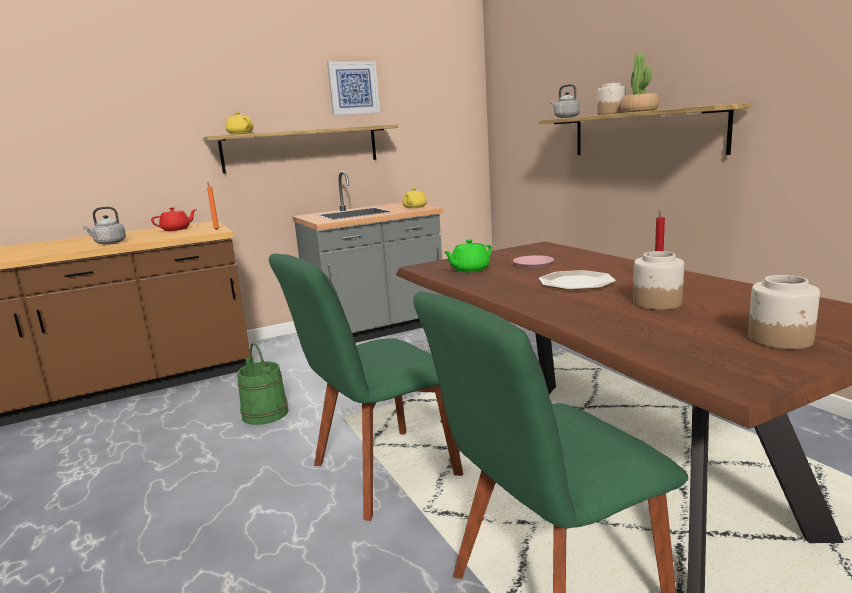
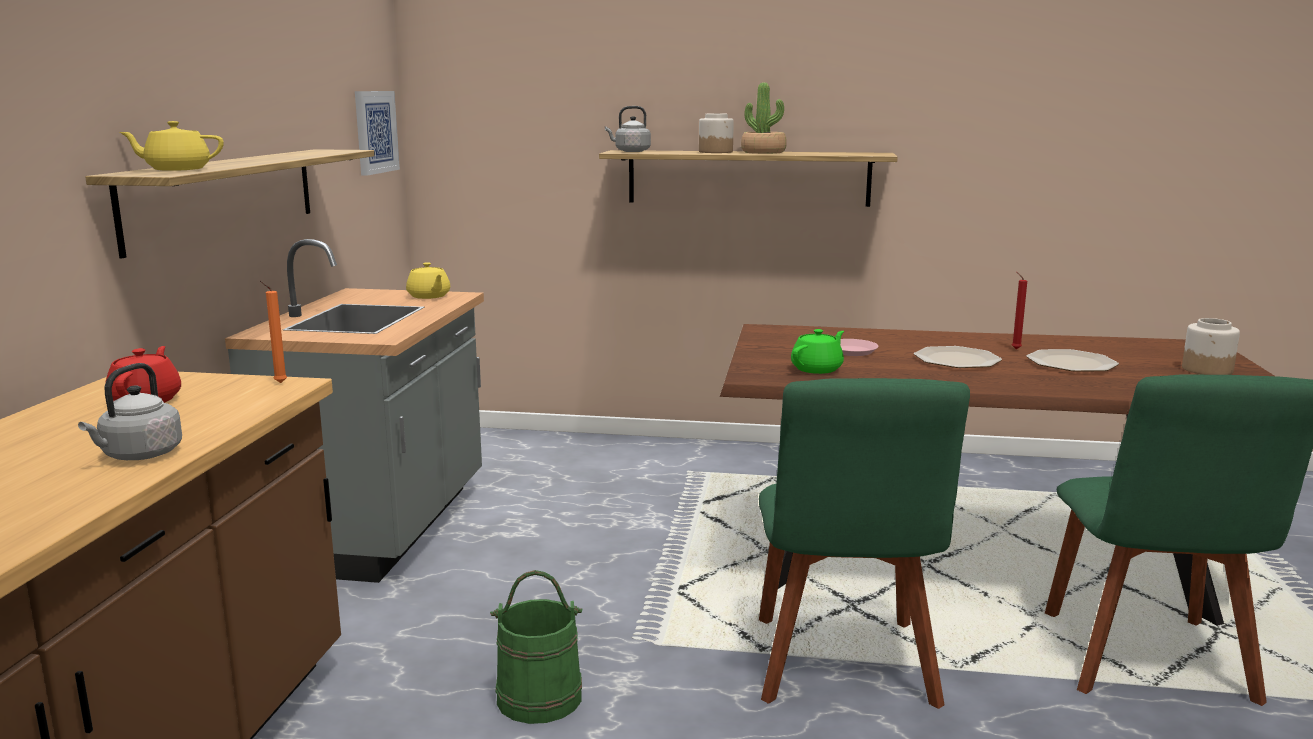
camera: 55 degrees left, 0 degrees up
picture [327,61,380,115] -> picture moved to [355,91,400,176]
green teapot [443,239,492,272] -> green teapot turned 135 degrees counterclockwise [791,329,844,374]
jar [633,251,684,310] -> plate [1026,349,1119,372]

